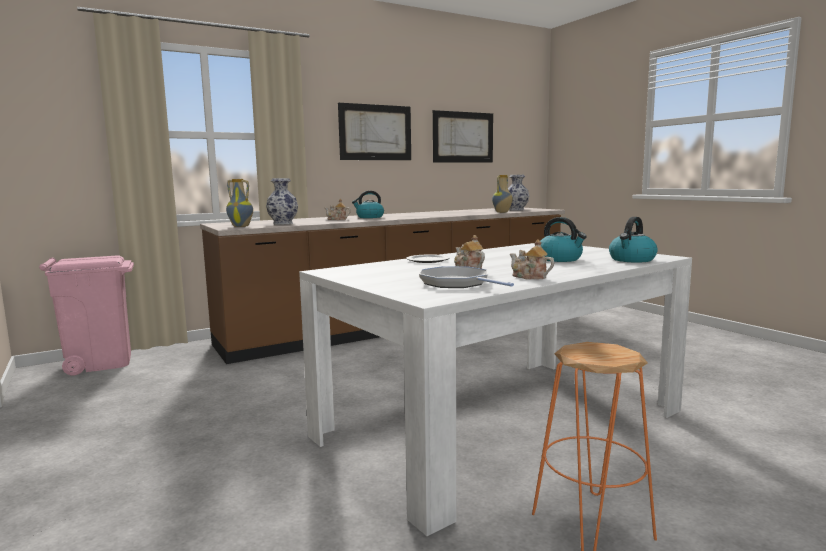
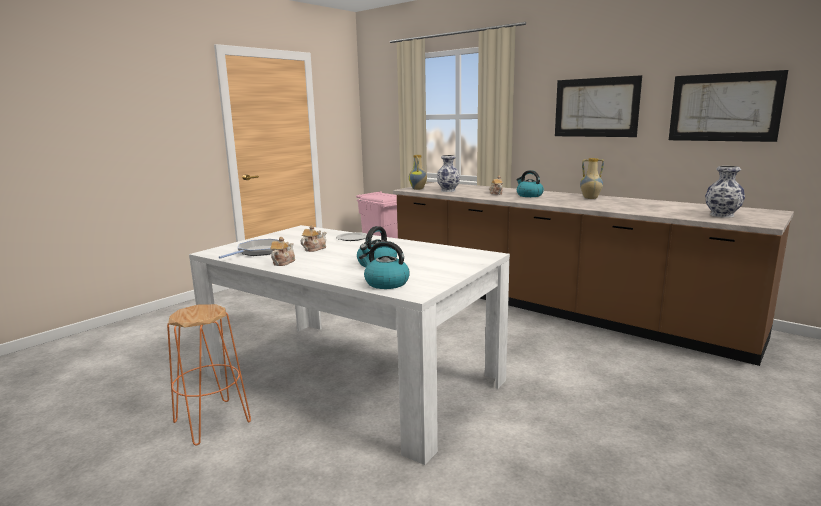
camera: 70 degrees right, 5 degrees up
vase [492,175,513,213] -> vase moved to [580,158,604,199]

